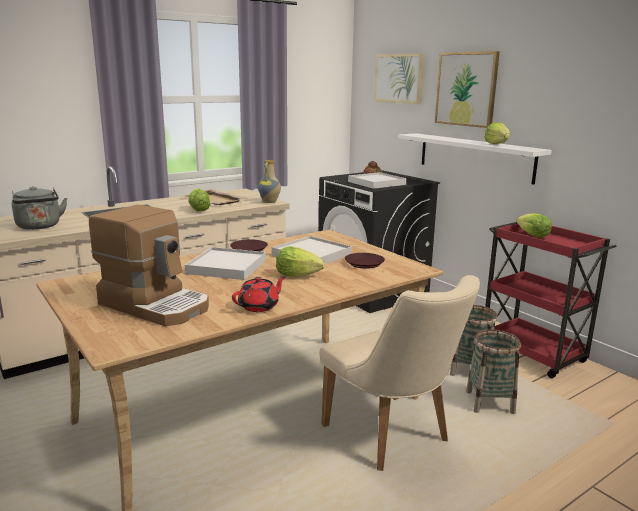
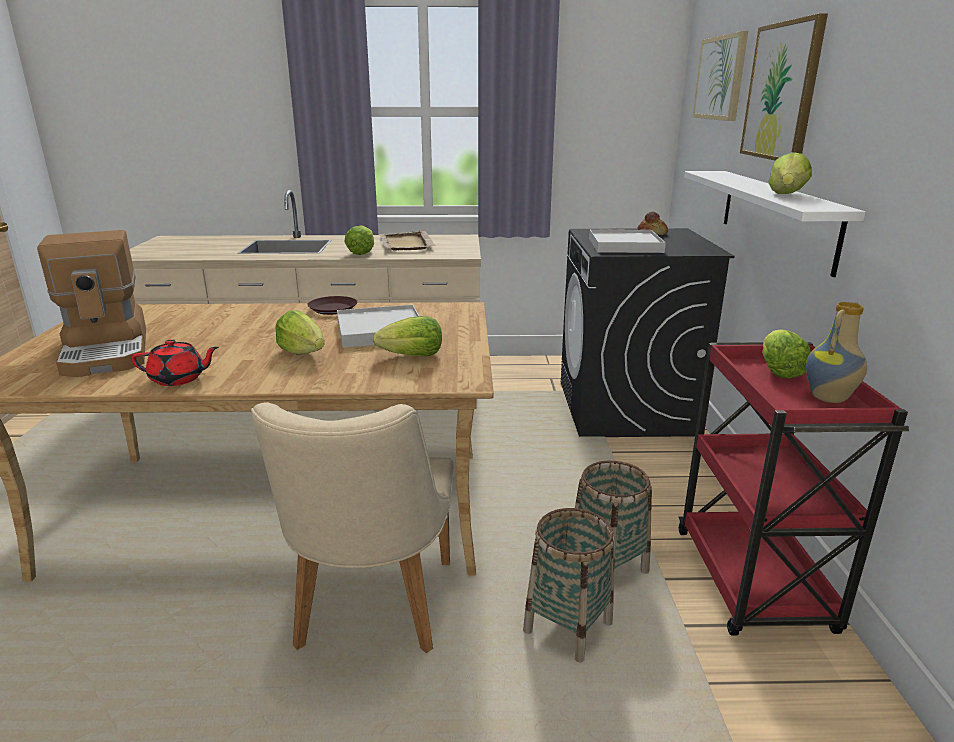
camera: 35 degrees right, 5 degrees up
grey kettle [12,186,67,230] -> none
white tray [185,247,266,280] -> none
vase [258,160,281,203] -> vase moved to [806,302,867,403]
brown plate [345,253,385,269] -> lettuce [373,316,442,356]

